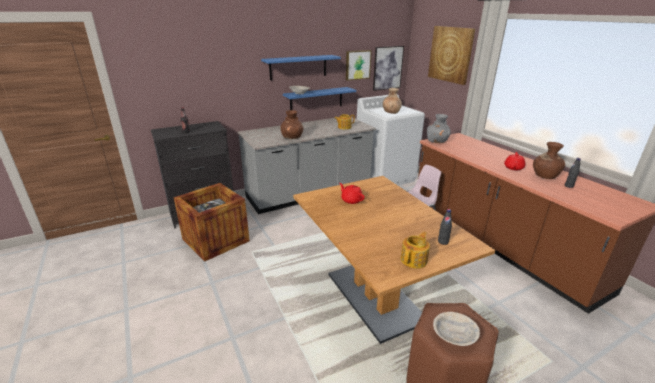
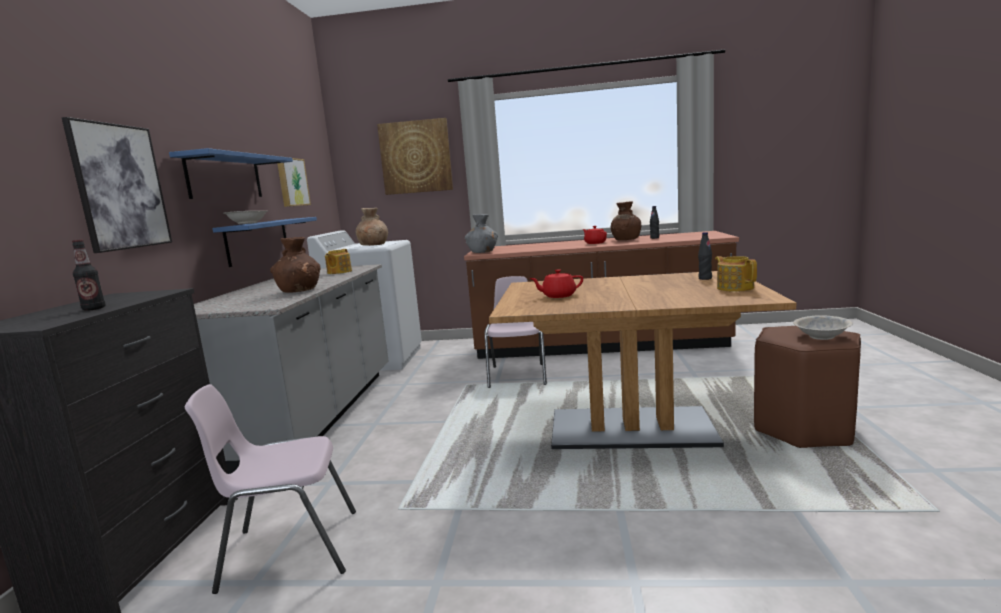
camera: 55 degrees left, 15 degrees down
crate [173,183,250,261] -> pink chair [185,384,356,594]
picture [373,46,404,91] -> picture moved to [62,117,172,253]

